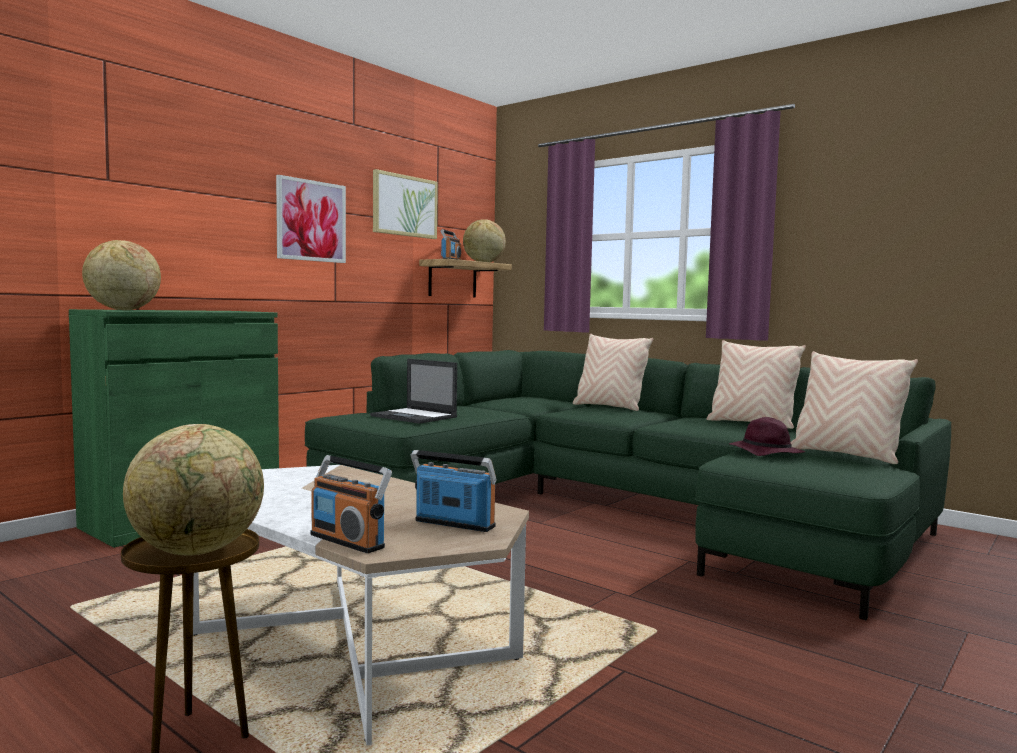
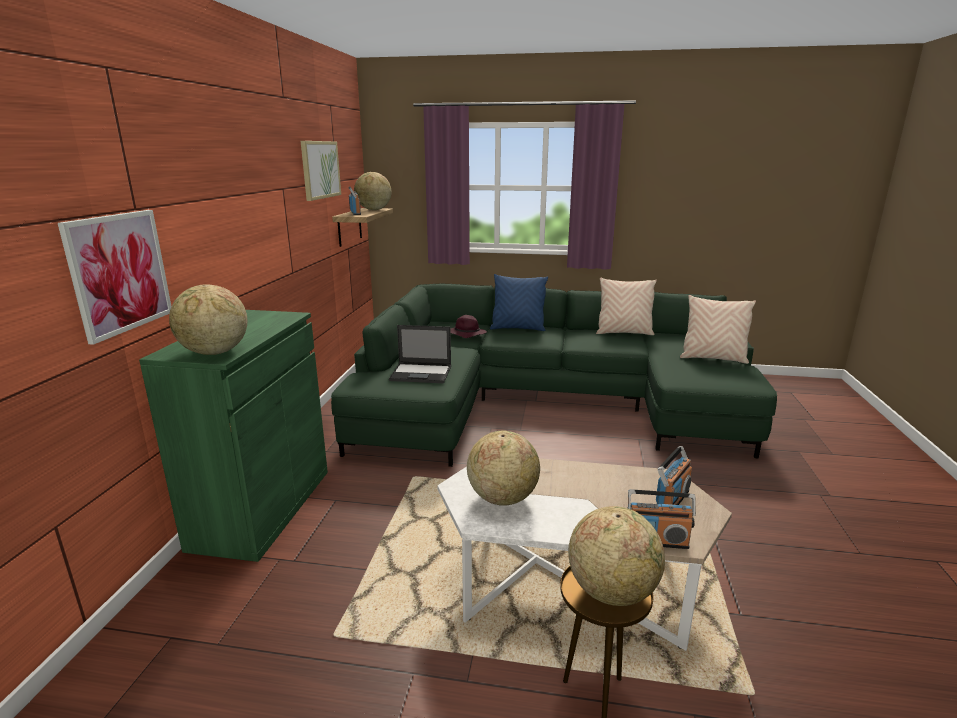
camera: 30 degrees left, 15 degrees up
picture [276,175,346,263] -> picture moved to [58,210,171,345]
radio [411,450,497,532] -> radio turned 135 degrees clockwise [656,446,692,505]
beige pillow [573,334,653,411] -> blue pillow [490,274,548,331]
purple hat [729,417,805,456] -> purple hat moved to [451,315,487,338]
none -> globe [467,430,540,505]

